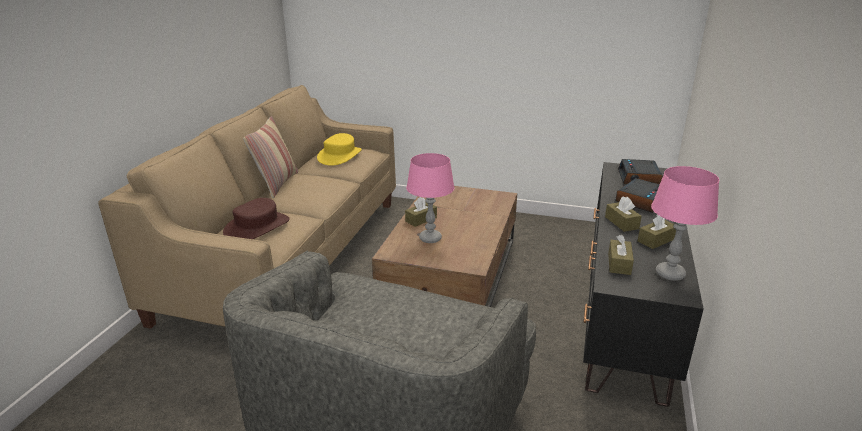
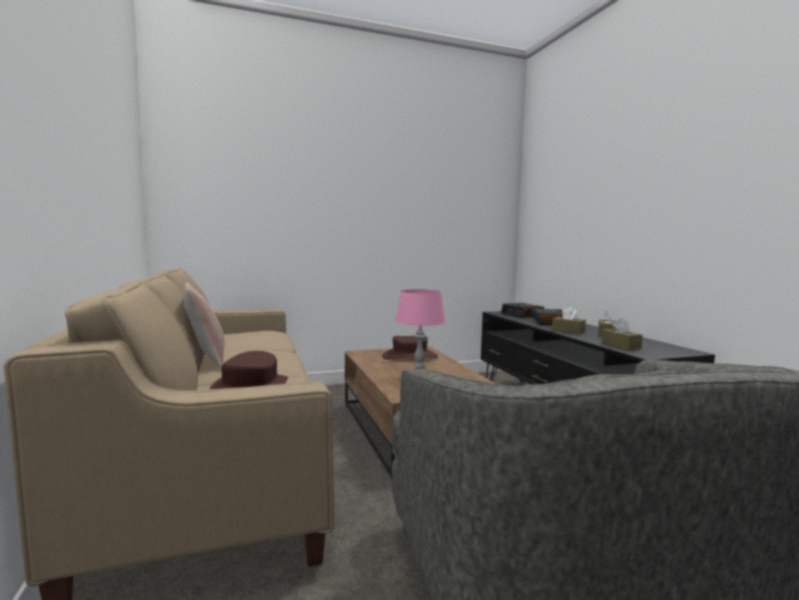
camera: 35 degrees left, 20 degrees down
yellow hat [317,133,362,166] -> none
brown tissue box [405,197,437,227] -> none
pink table lamp [651,166,719,281] -> none
none -> brown hat [382,336,438,359]

